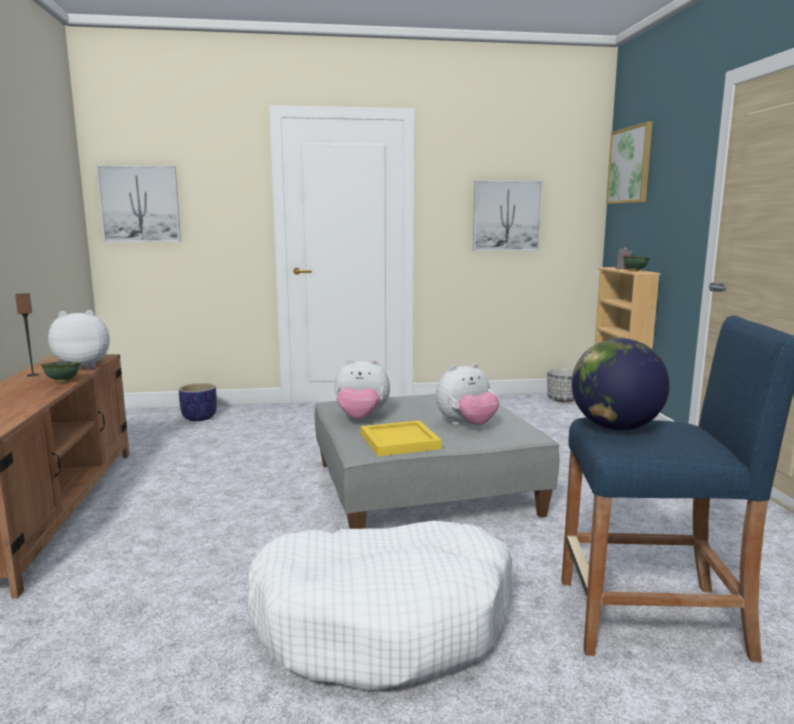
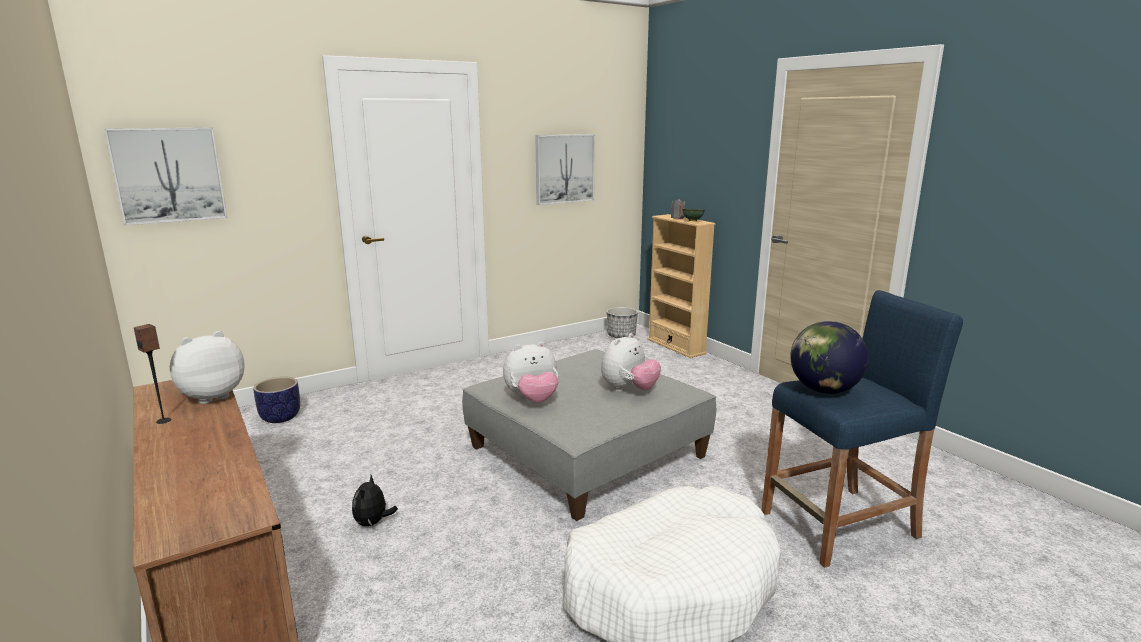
camera: 25 degrees left, 5 degrees up
green bowl [41,362,81,382] -> none
yellow tray [361,420,442,456] -> none
picture [606,122,653,204] -> none
none -> plush toy [352,475,398,526]

